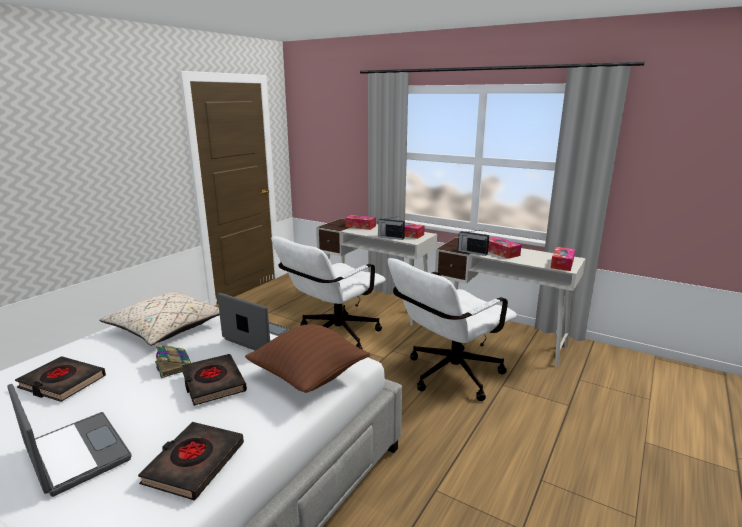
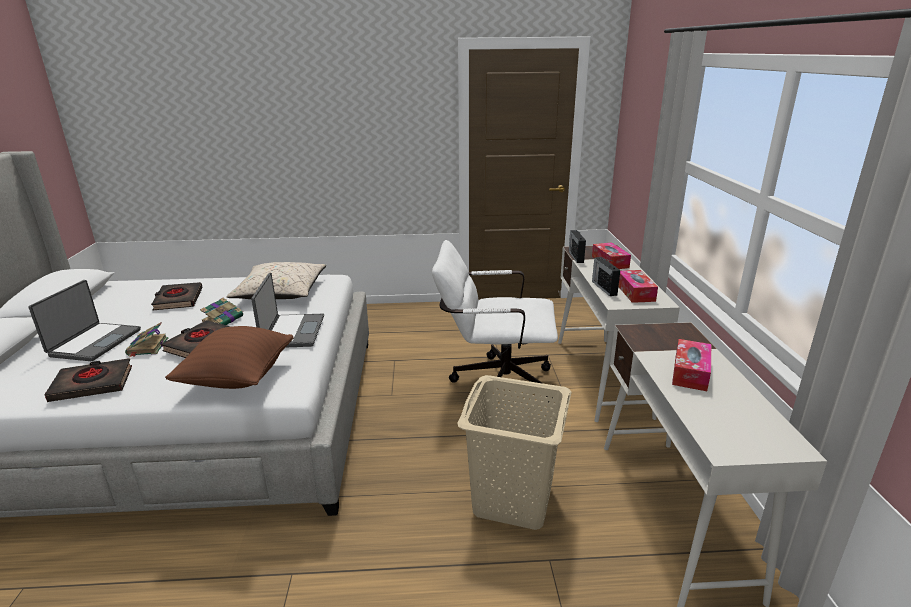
camera: 55 degrees right, 5 degrees up
white office chair [388,258,517,401] -> beige laundry basket [457,375,571,530]
radio [458,230,489,256] -> radio moved to [569,230,586,263]
tissue box [551,247,575,271] -> none
none -> book [125,322,168,357]

